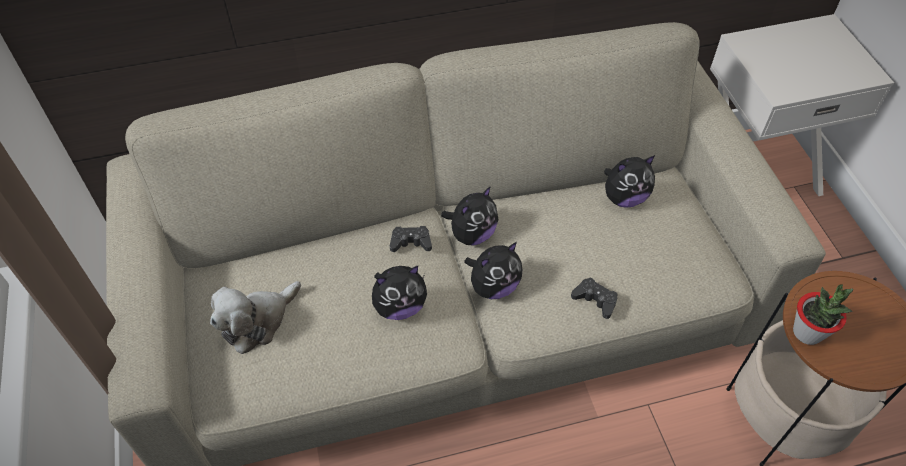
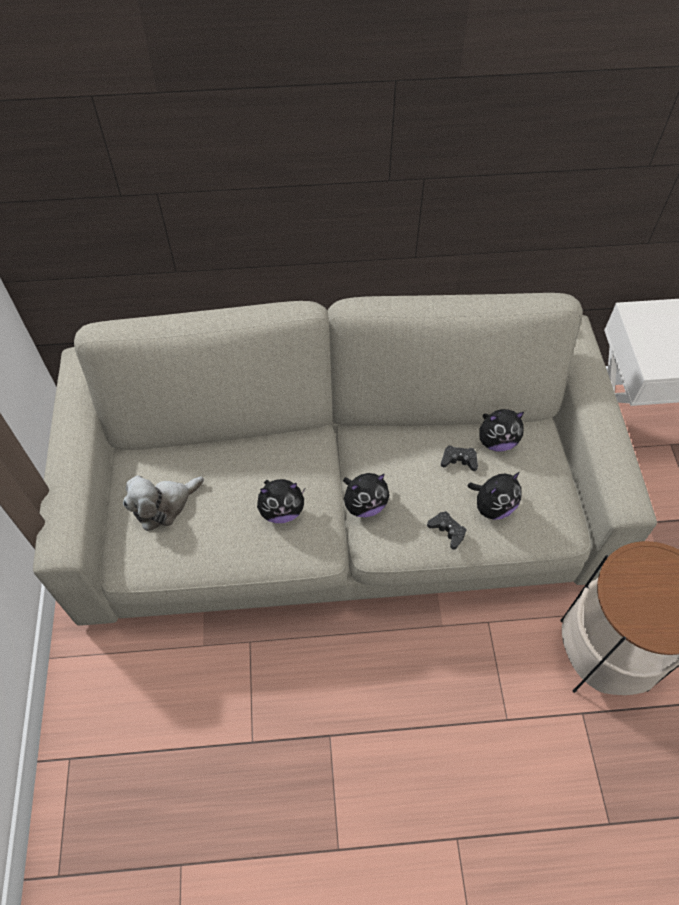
camera: 10 degrees right, 5 degrees up
black game controller [390,226,432,252] -> black game controller moved to [441,445,478,471]
plush toy [441,186,498,246] -> plush toy moved to [468,472,522,520]
potted plant [793,284,854,345] -> none

